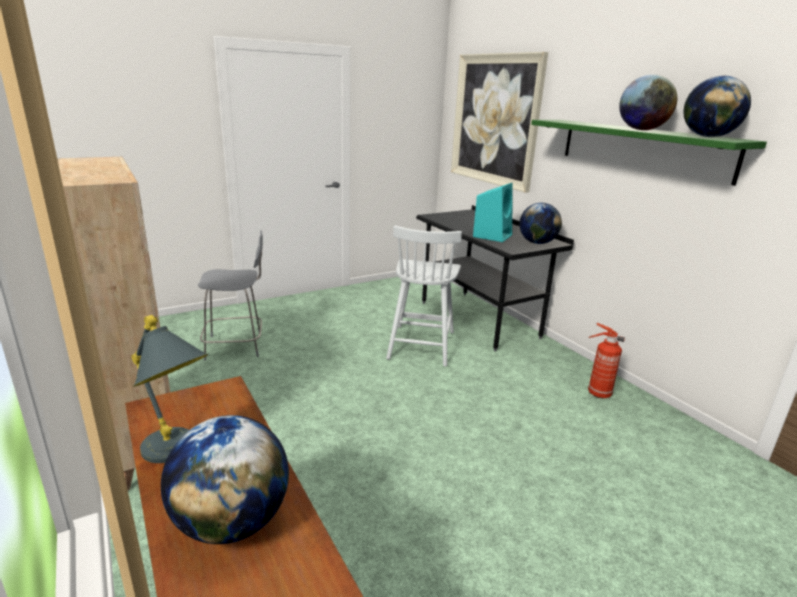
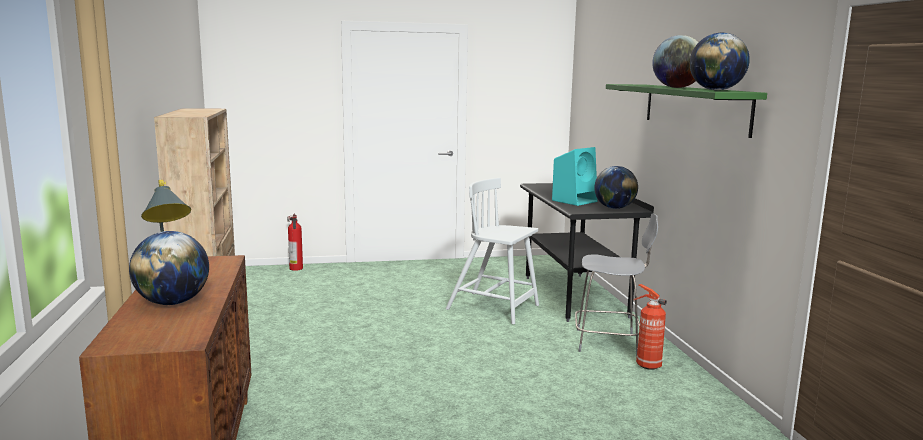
camera: 20 degrees right, 10 degrees down
grey stool [198,230,263,360] -> grey stool moved to [575,213,658,356]
white chair [386,226,462,366] -> white chair turned 90 degrees clockwise [446,178,539,324]
picture [451,52,548,193] -> none
none -> fire extinguisher [287,213,303,271]

